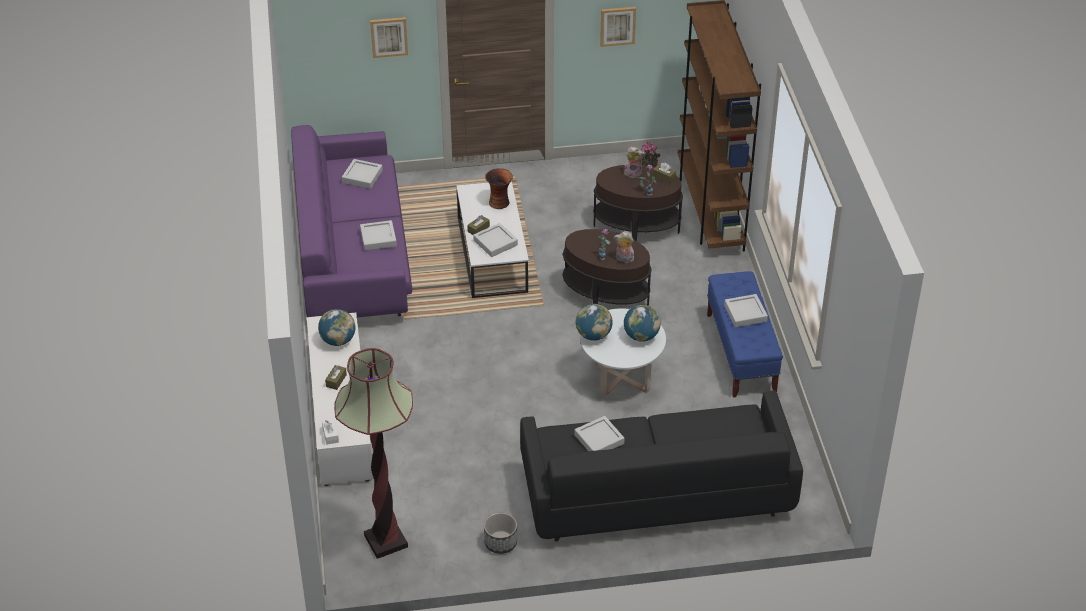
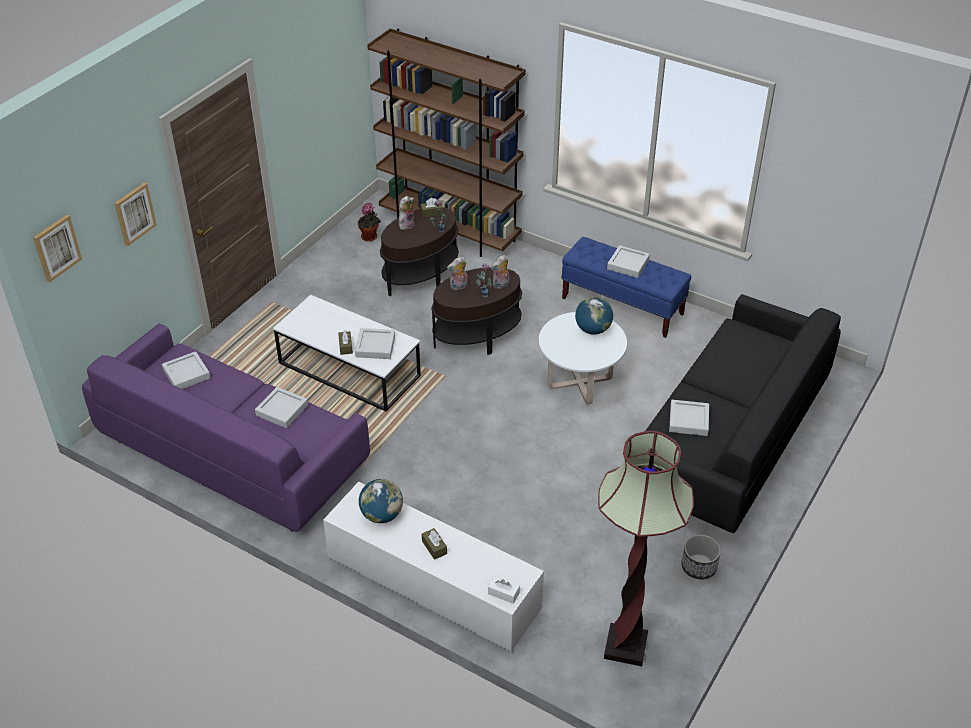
camera: 50 degrees left, 0 degrees up
vase [485,168,513,209] -> none
globe [576,304,613,341] -> none
picture [600,7,636,47] -> picture moved to [33,215,82,282]
none -> plush toy [447,257,468,290]

